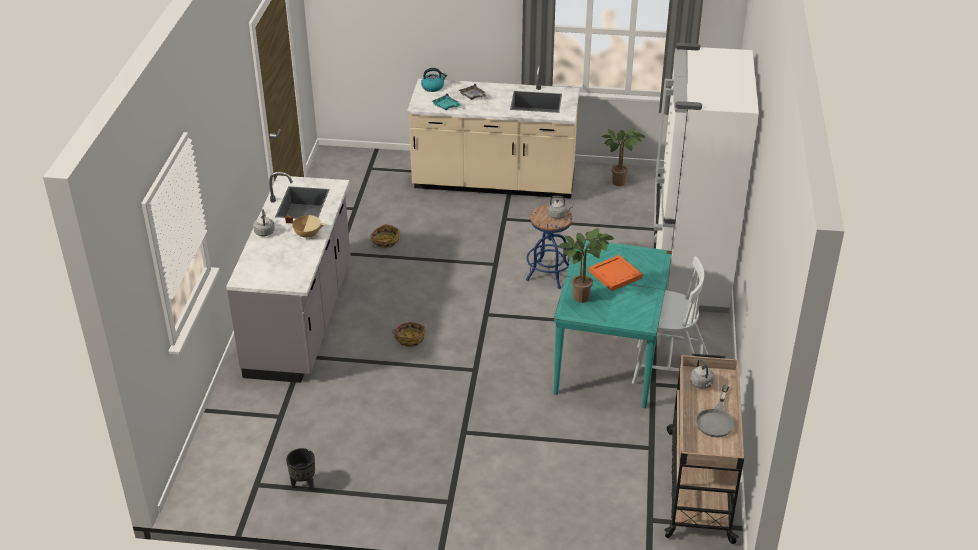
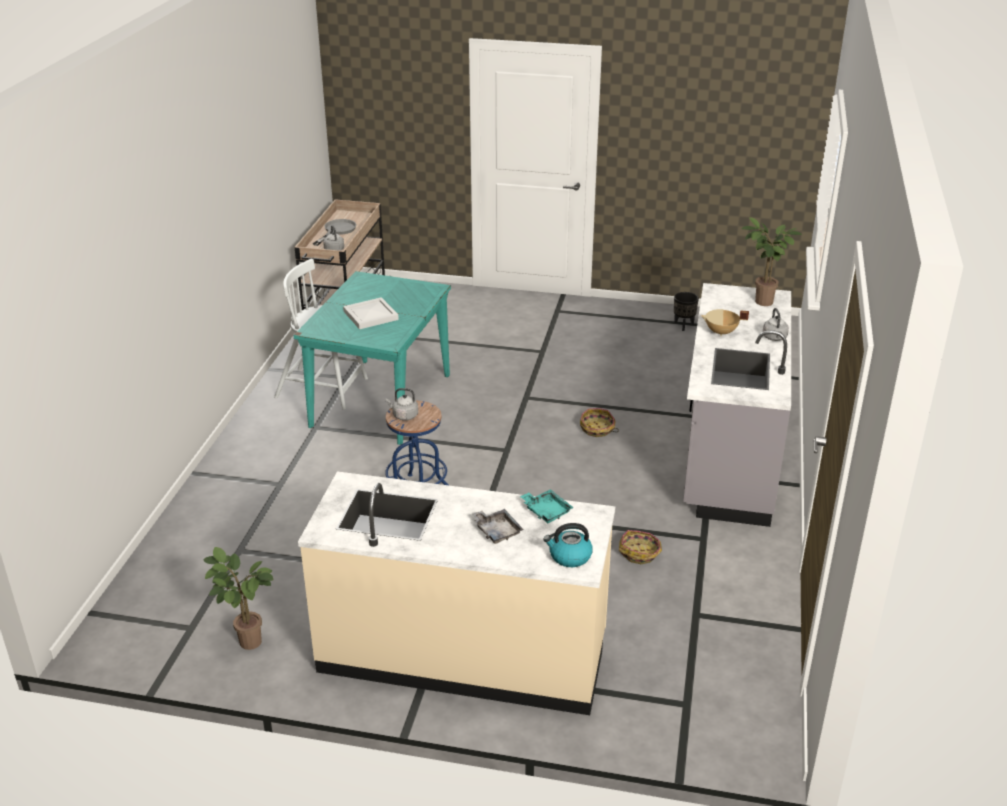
camera: 175 degrees left, 5 degrees down
potted plant [558,228,615,303] -> potted plant moved to [741,217,802,306]
orange tray [589,255,643,291] -> white tray [343,297,399,329]
white fridge [653,43,759,313] -> none

